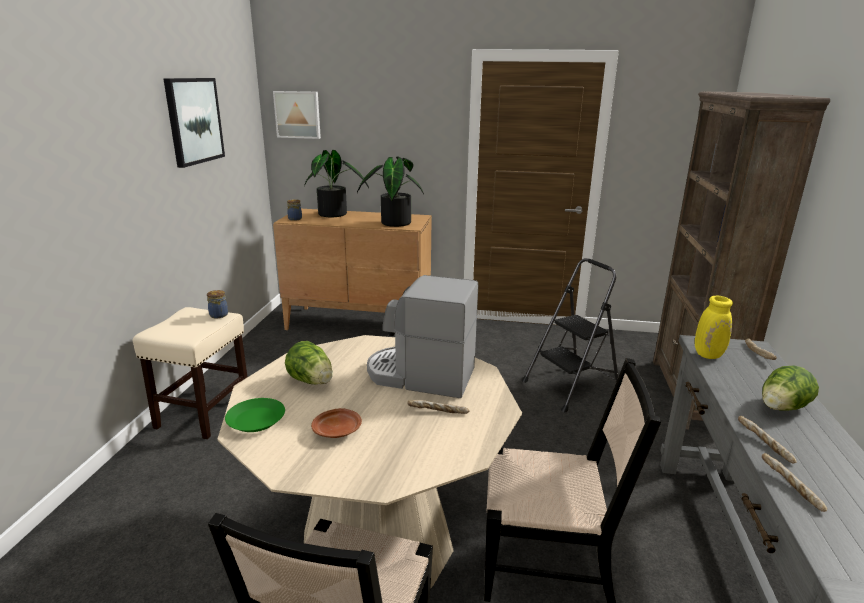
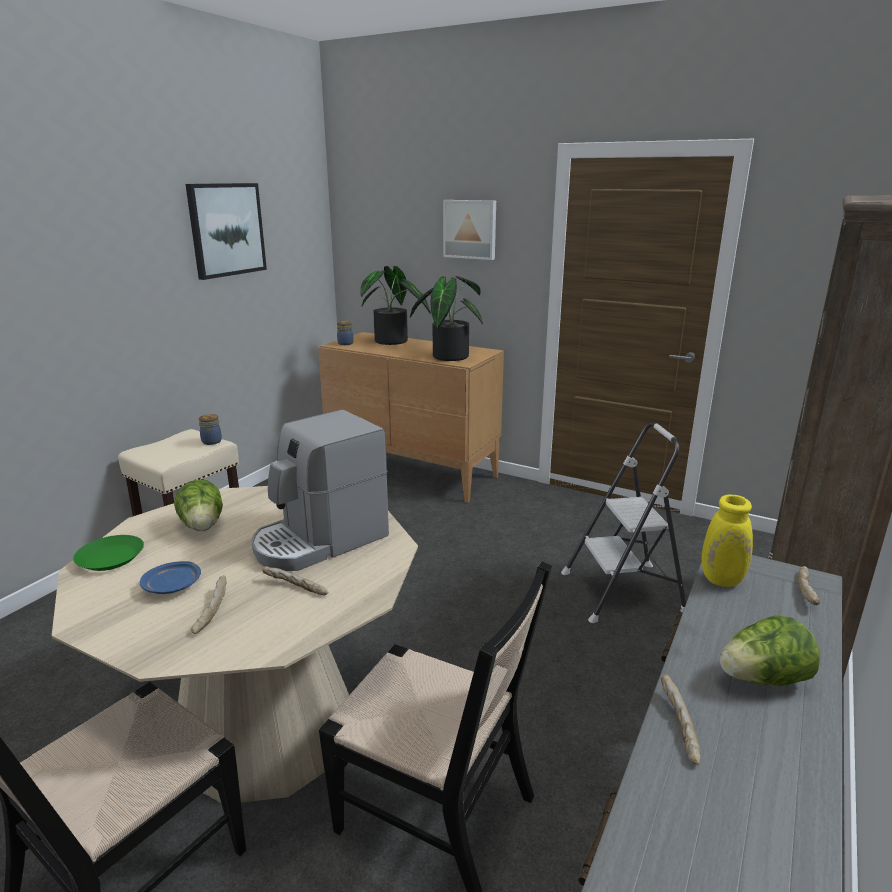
camera: 20 degrees right, 0 degrees up
picture [273,91,321,139] -> picture moved to [443,200,496,260]
brown plate [311,408,362,438] -> blue plate [140,561,201,594]
coffee machine [367,275,478,398] -> coffee machine turned 75 degrees counterclockwise [251,410,389,571]
black step ladder [522,258,618,412] -> white step ladder [561,422,686,623]
bread [762,453,827,512] -> bread moved to [191,575,227,634]

